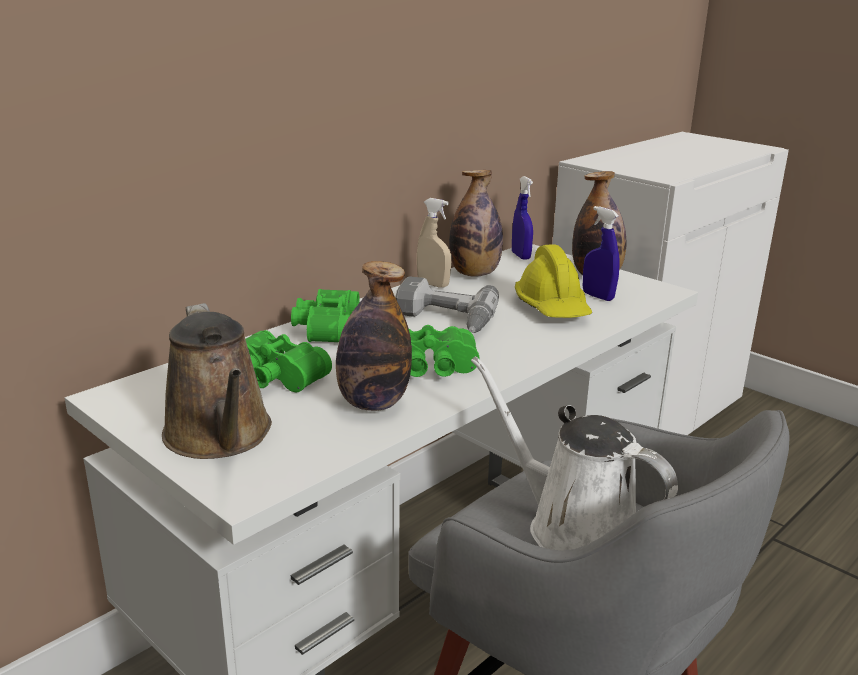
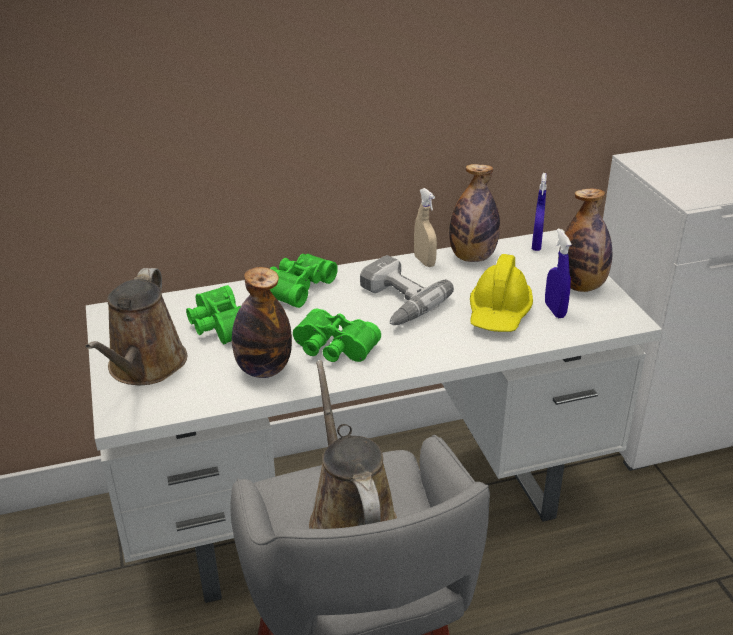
camera: 30 degrees right, 10 degrees up
white watering can [471,356,678,550] -> brown watering can [309,360,397,529]

